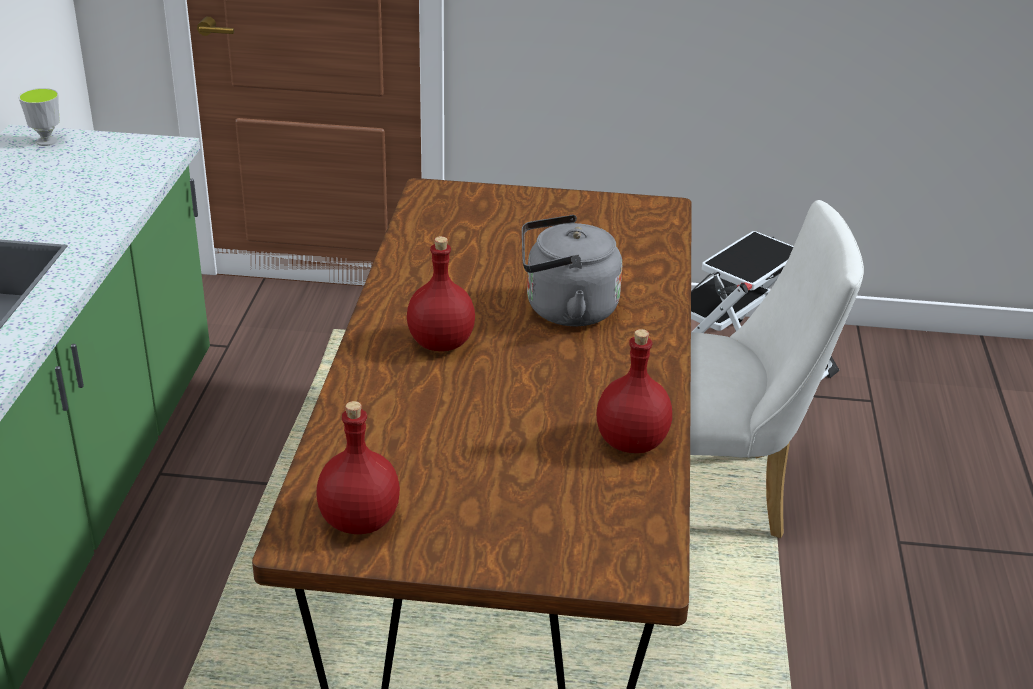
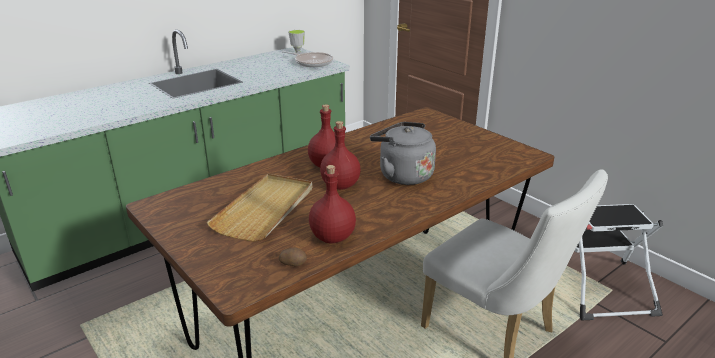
camera: 45 degrees right, 5 degrees down
red bottle [316,401,400,534] -> red bottle moved to [320,121,361,190]
none -> beige tray [206,174,313,242]
none -> potato [279,247,307,266]
none -> frying pan [282,51,333,67]

